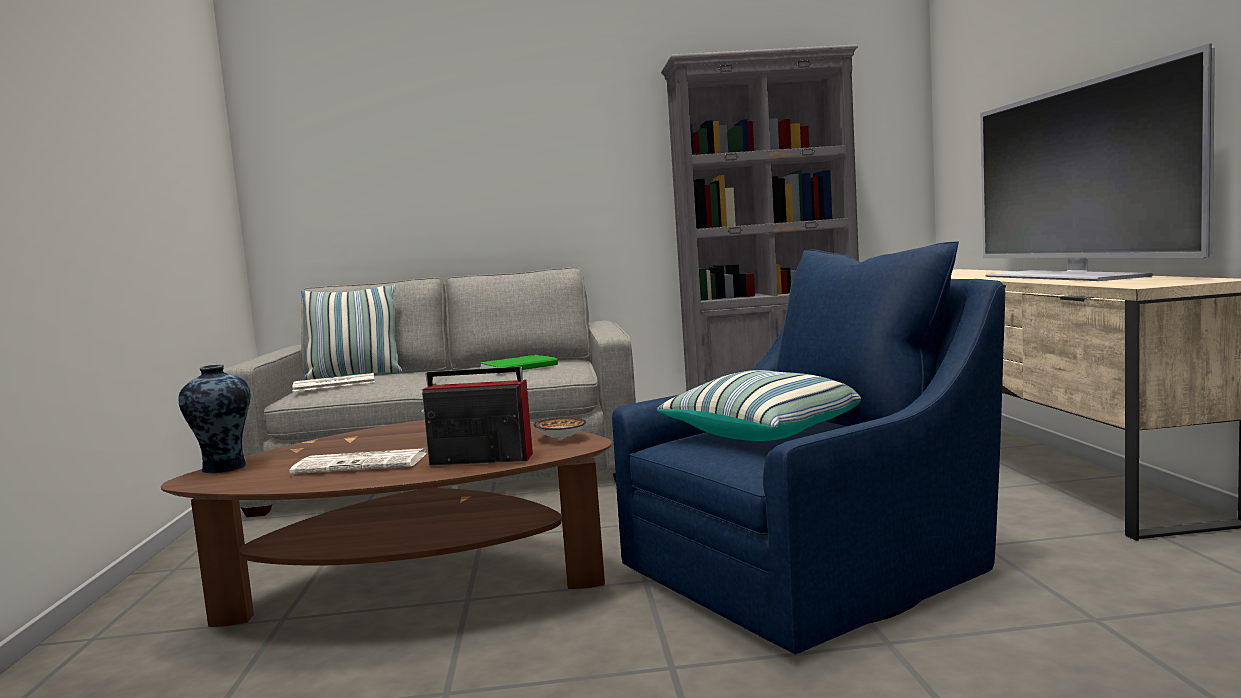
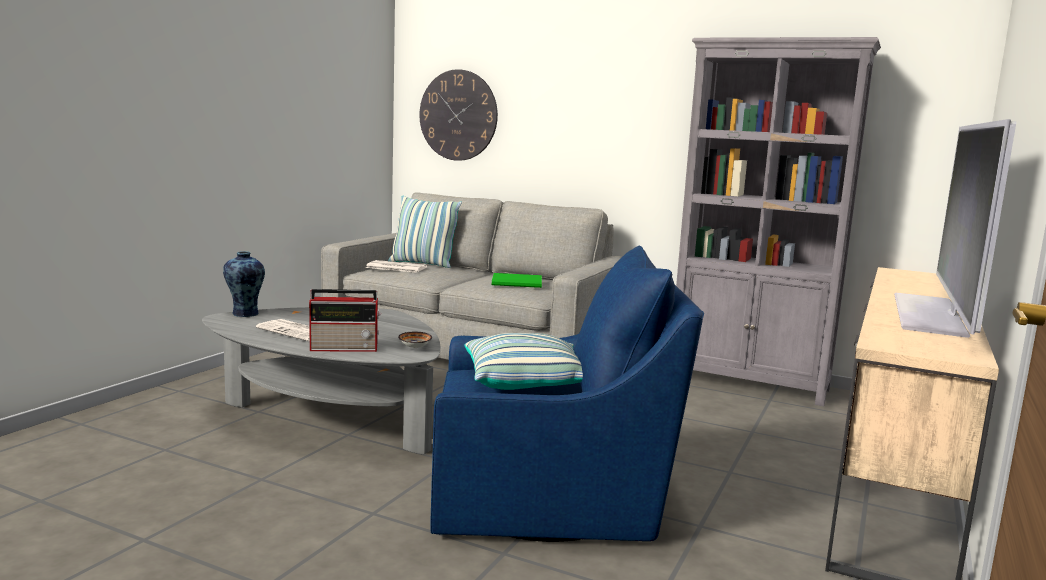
camera: 30 degrees right, 5 degrees up
brown coffee table [161,420,612,627] -> grey coffee table [202,307,440,454]
radio [421,367,533,466] -> radio turned 135 degrees clockwise [309,289,381,352]
none -> wall clock [419,69,498,161]

